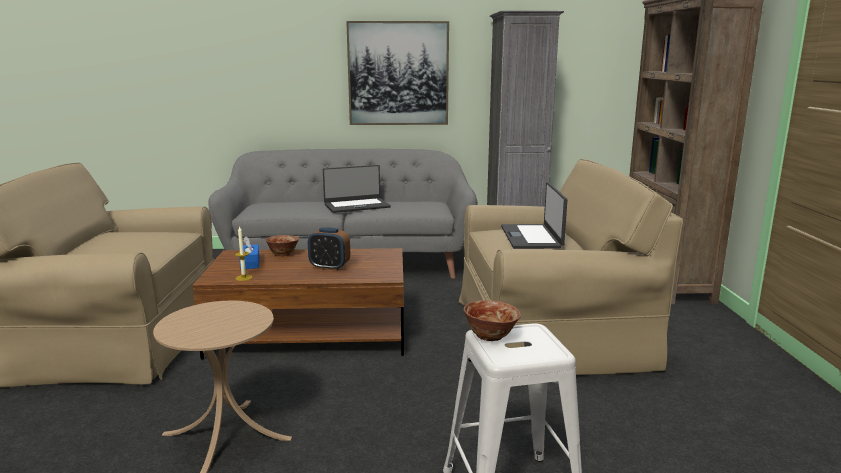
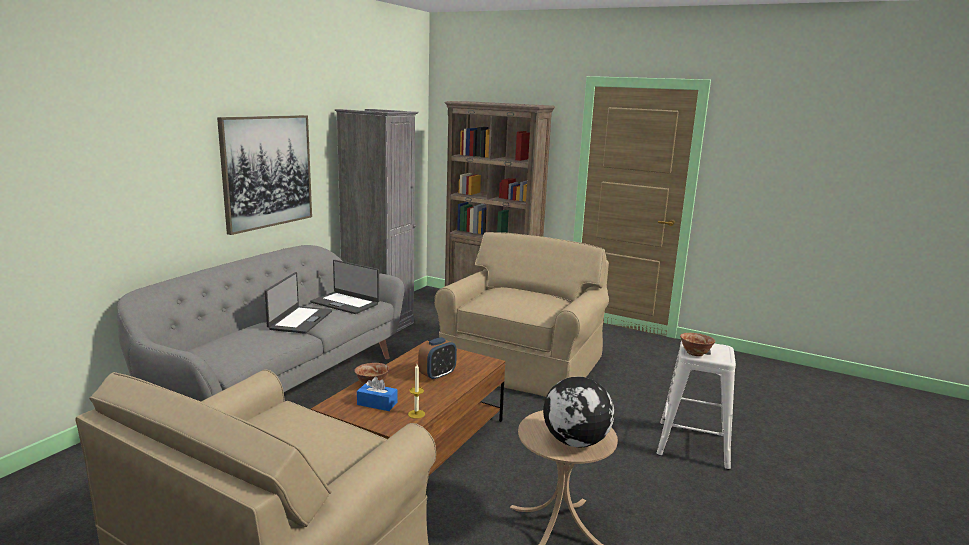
camera: 60 degrees left, 0 degrees up
laptop [501,182,568,249] -> laptop moved to [310,260,380,314]
none -> globe [543,377,614,447]

